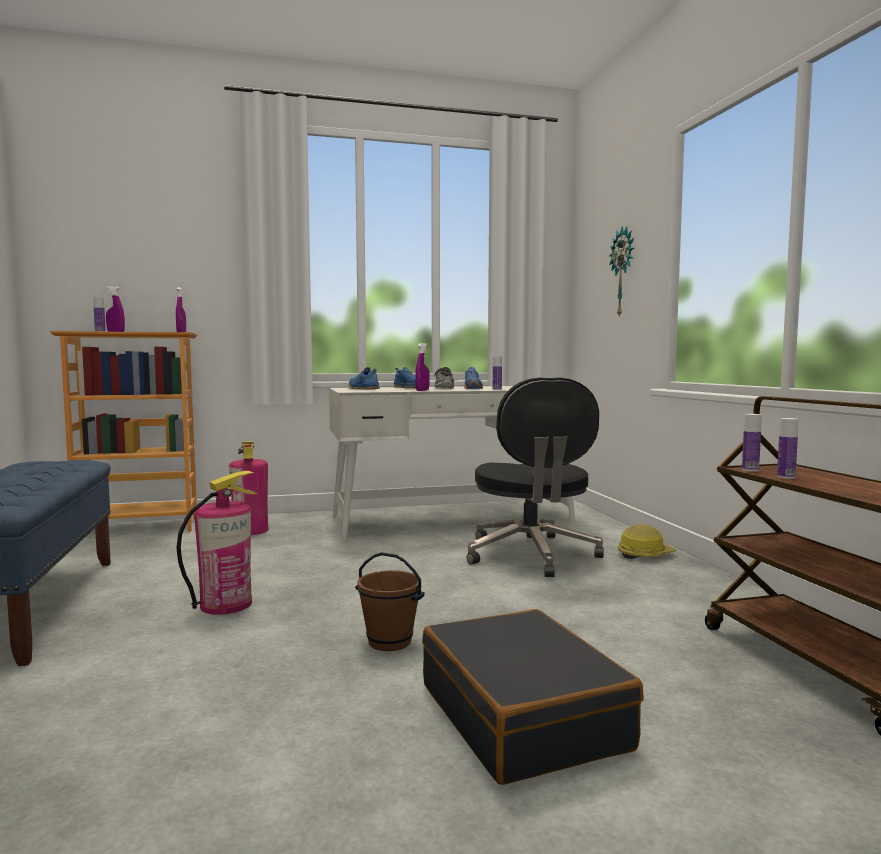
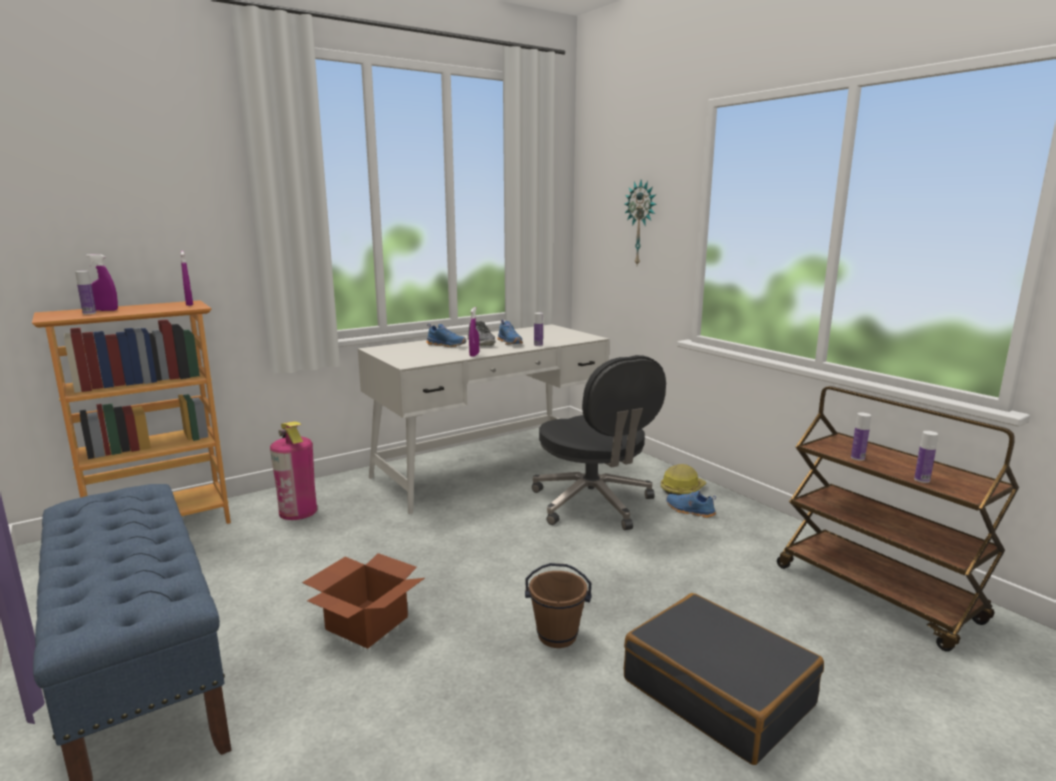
camera: 20 degrees left, 10 degrees up
fire extinguisher [176,471,258,615] -> cardboard box [302,553,425,649]
blue shoe [349,367,380,390] -> blue shoe moved to [666,490,716,518]
bottle [742,414,762,472] -> bottle moved to [914,431,938,483]

